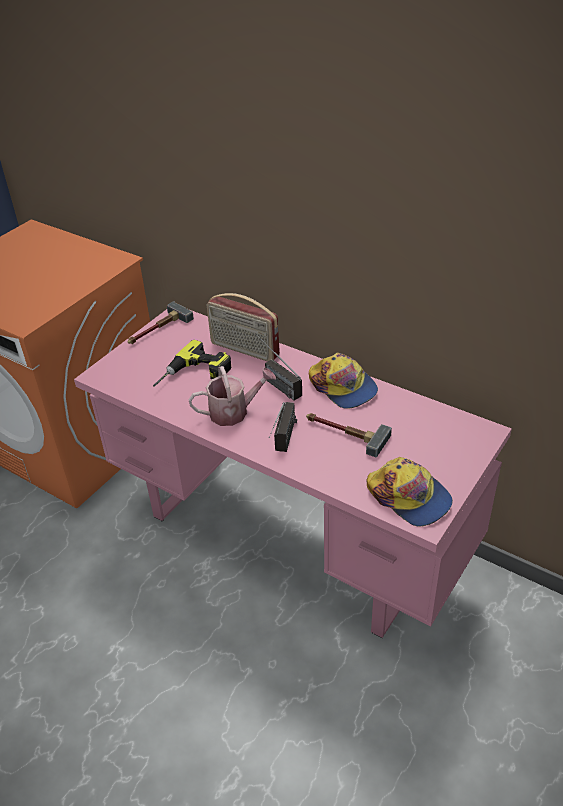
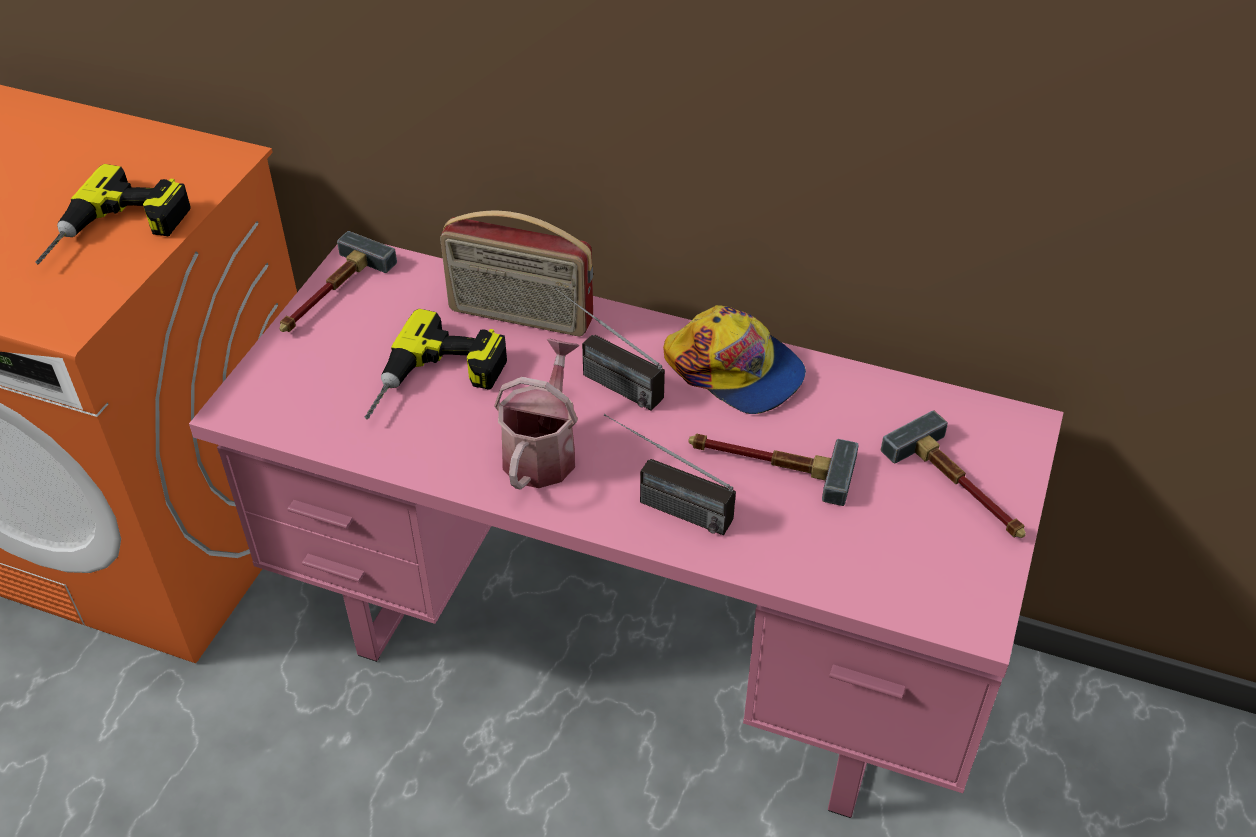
camera: 15 degrees left, 5 degrees up
watering can [188,366,276,426] -> watering can turned 45 degrees counterclockwise [494,339,580,490]
radio [269,402,297,452] -> radio turned 120 degrees clockwise [604,414,736,535]
cap [367,457,453,527] -> none
none -> power drill [36,164,191,265]
none -> hammer [881,410,1026,538]

